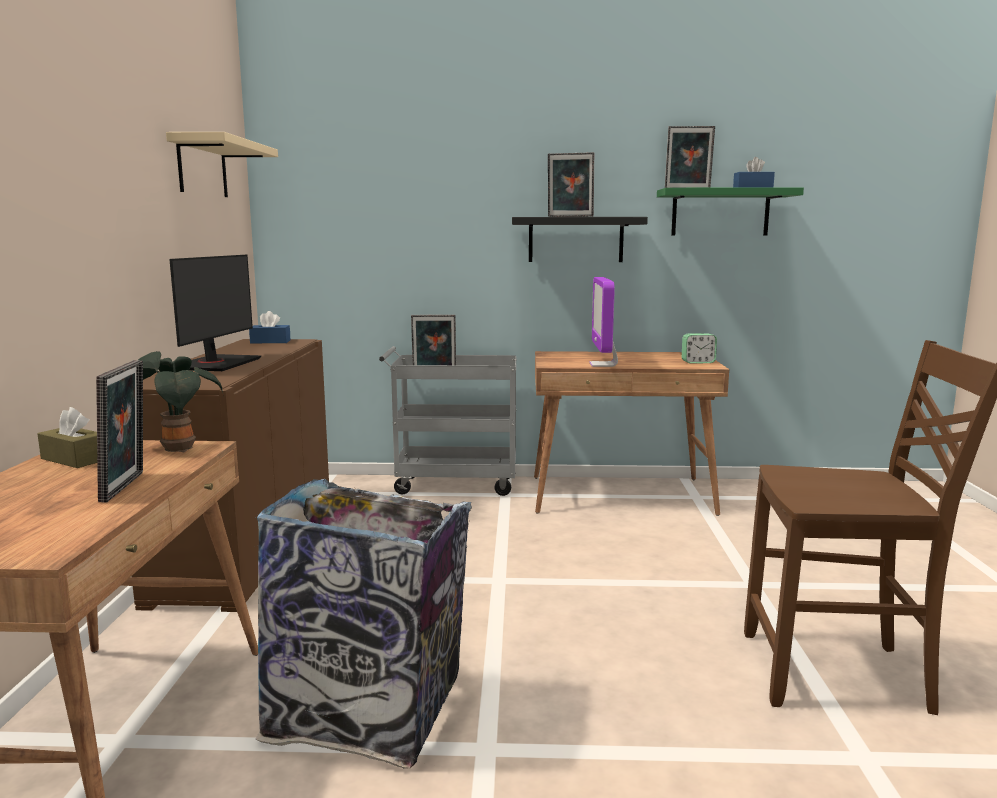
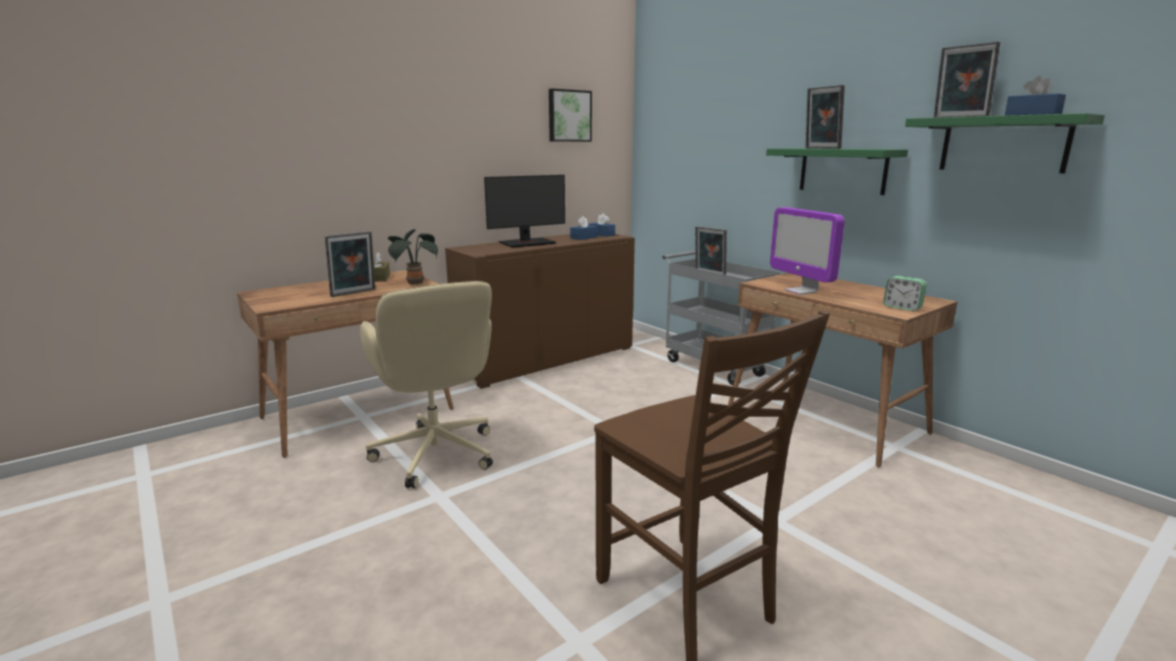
camera: 50 degrees right, 5 degrees up
beige shelf [166,132,278,197] -> picture [549,88,592,142]
trash can [254,479,472,769] -> beige office chair [360,281,493,488]
black shelf [512,217,648,262] -> green shelf [766,148,908,195]
monitor [589,277,618,367] -> monitor turned 75 degrees counterclockwise [770,207,845,295]
none -> blue tissue box [570,216,597,240]

